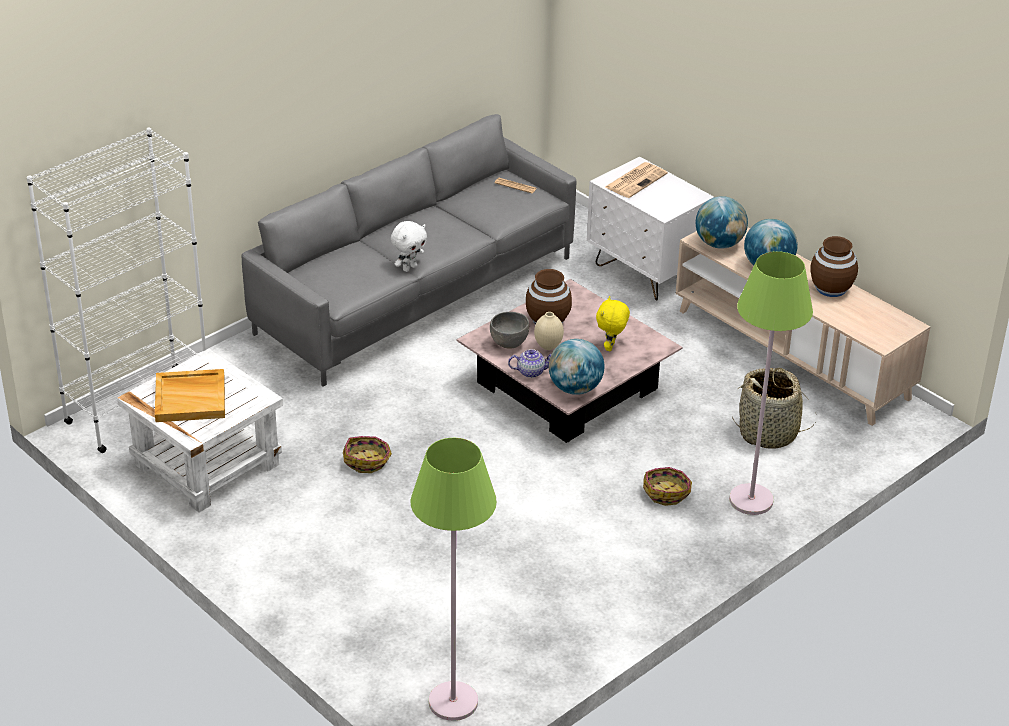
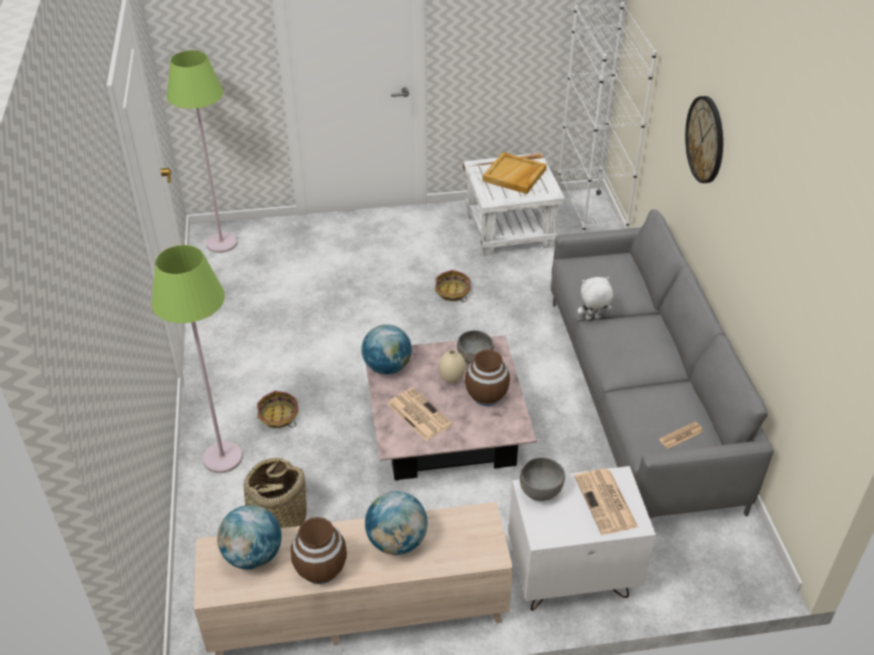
camera: 125 degrees right, 5 degrees up
white plush toy [391,221,427,272] -> white plush toy turned 90 degrees clockwise [578,277,613,320]
teapot [508,349,552,378] -> none
yellow plush toy [596,296,630,351] -> newspaper [388,387,453,441]
globe [696,196,748,249] -> globe moved to [217,505,282,570]
none -> grey bowl [520,457,565,501]
none -> wall clock [685,96,723,183]

